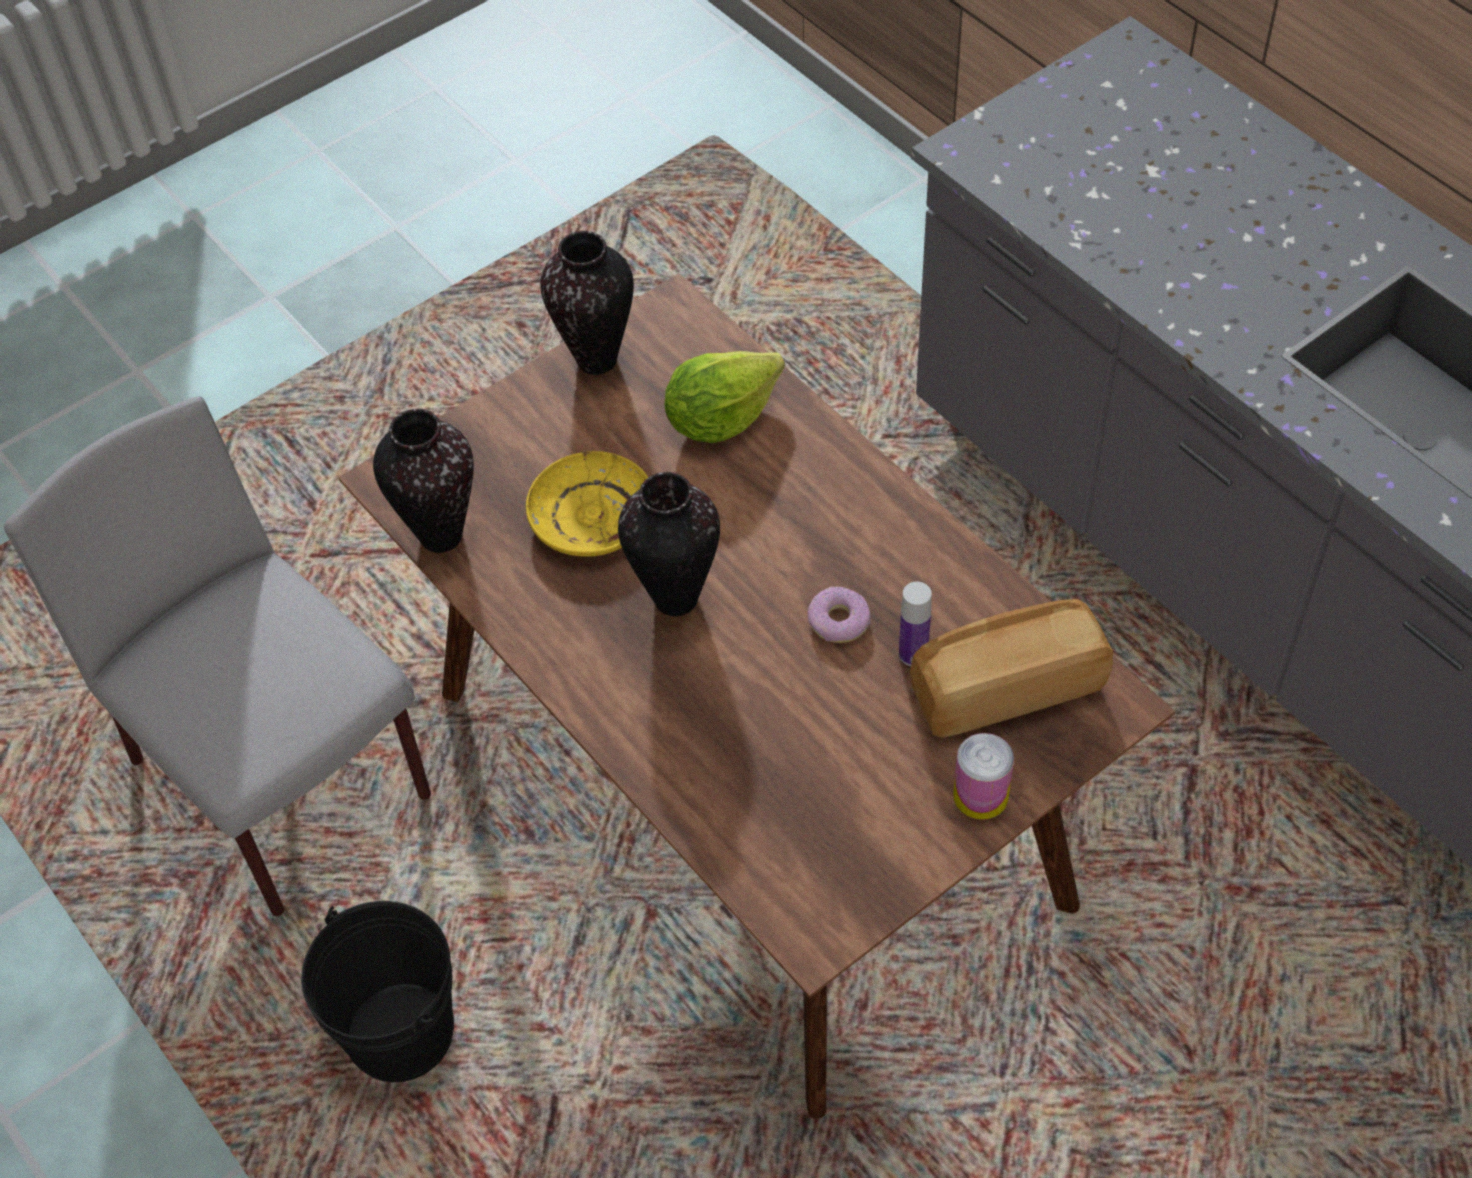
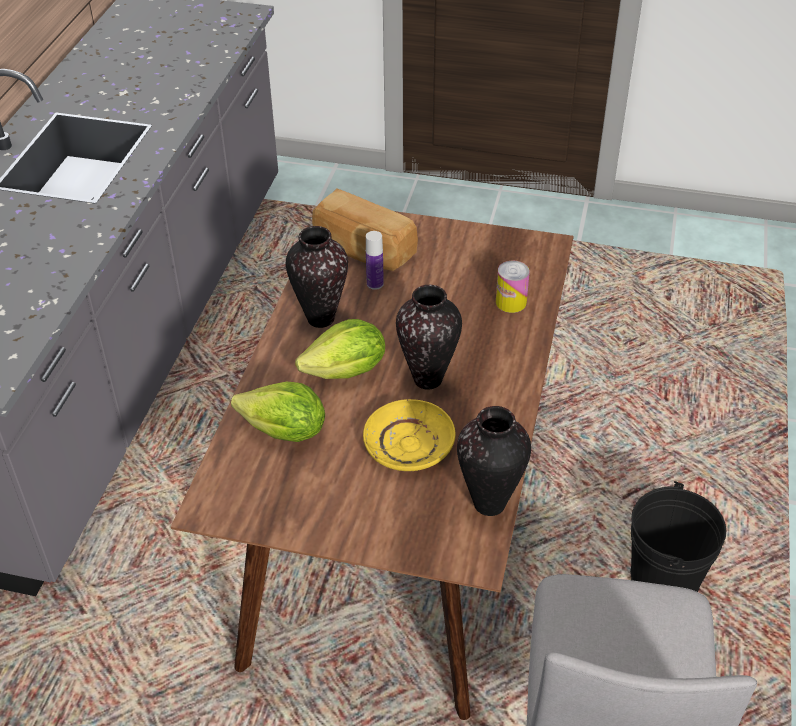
camera: 130 degrees left, 10 degrees down
vase [540,231,634,375] -> vase moved to [286,226,348,328]
donut [808,587,871,643] -> none
can [953,733,1014,820] -> can moved to [496,261,530,313]
none -> lettuce [295,319,385,379]

